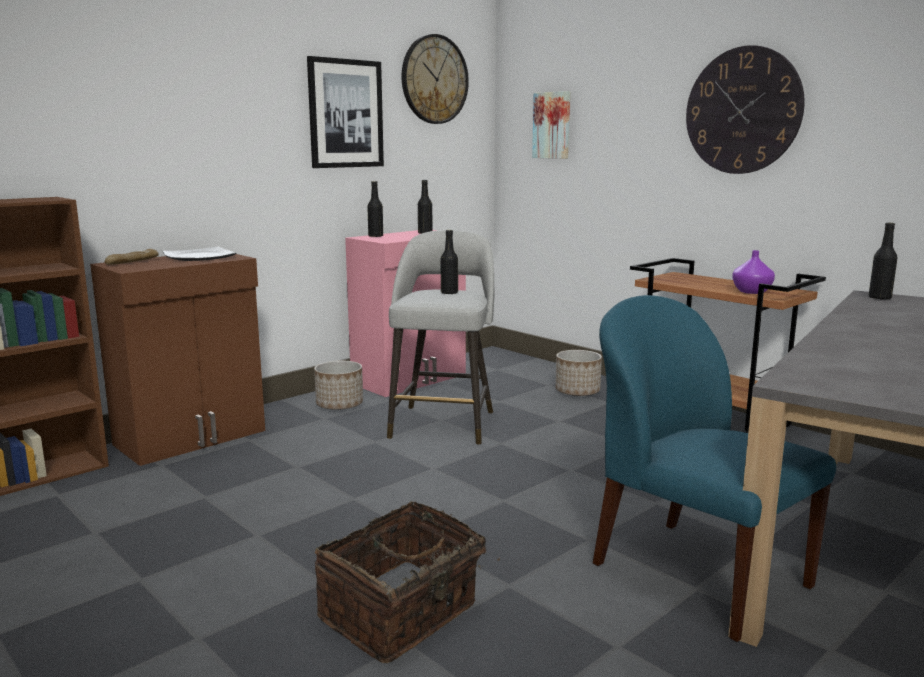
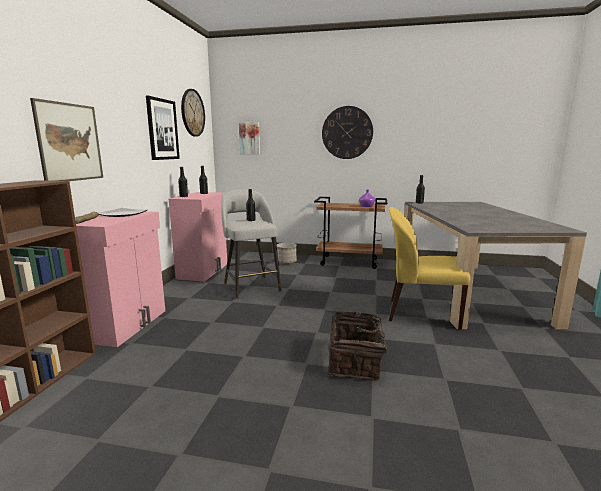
camera: 35 degrees left, 0 degrees up
brown cabinet [90,254,265,466] -> pink cabinet [76,211,165,347]
planter [314,361,363,410] -> none
blue chair [593,295,836,642] -> yellow chair [389,207,470,330]
none -> picture [30,98,103,181]

